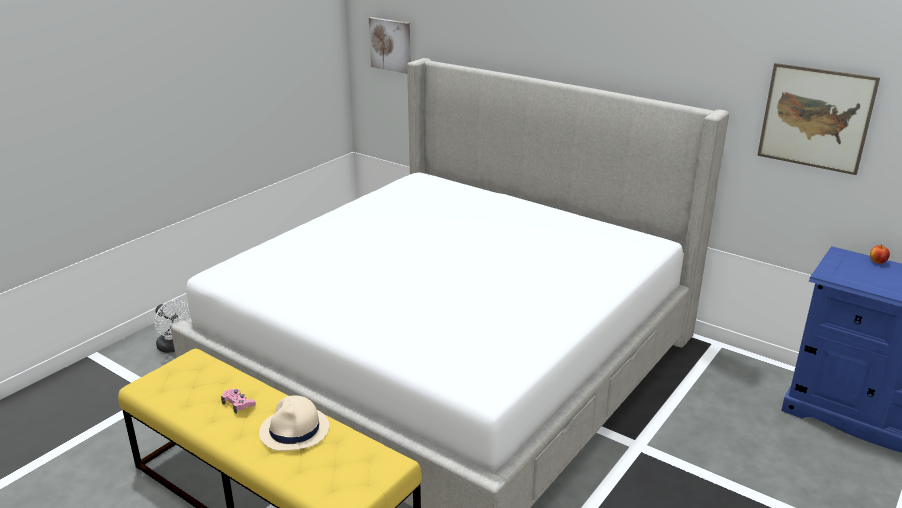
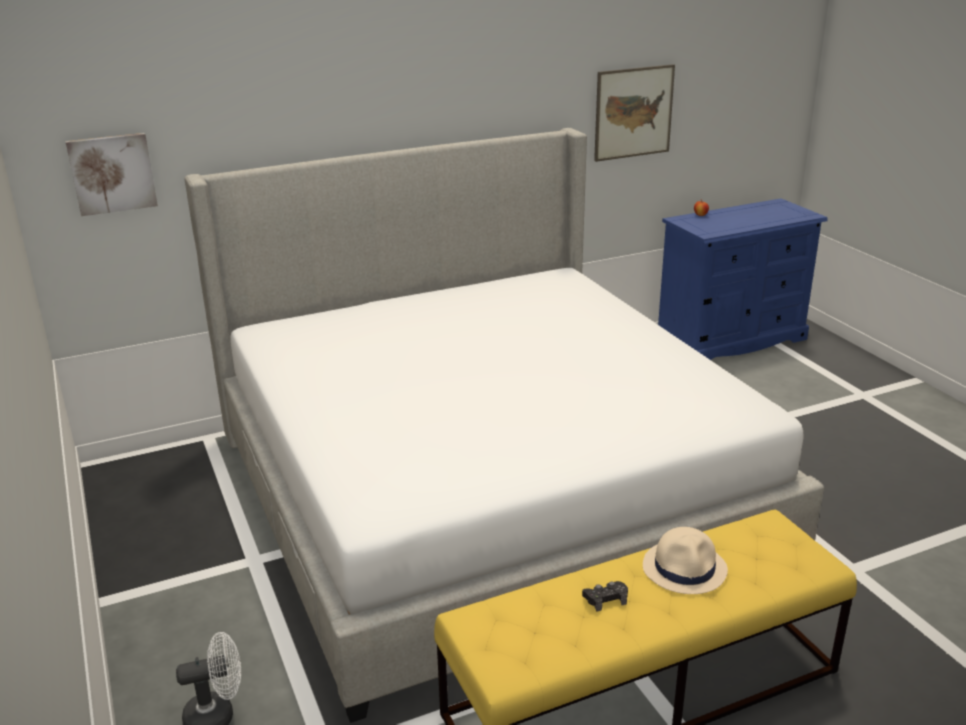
camera: 60 degrees left, 0 degrees up
pink game controller [221,389,256,413] -> black game controller [582,581,628,612]

